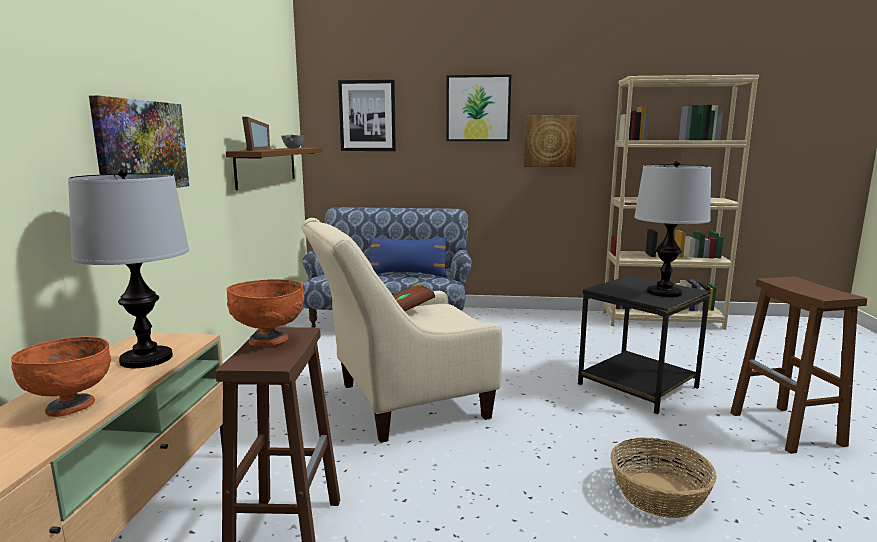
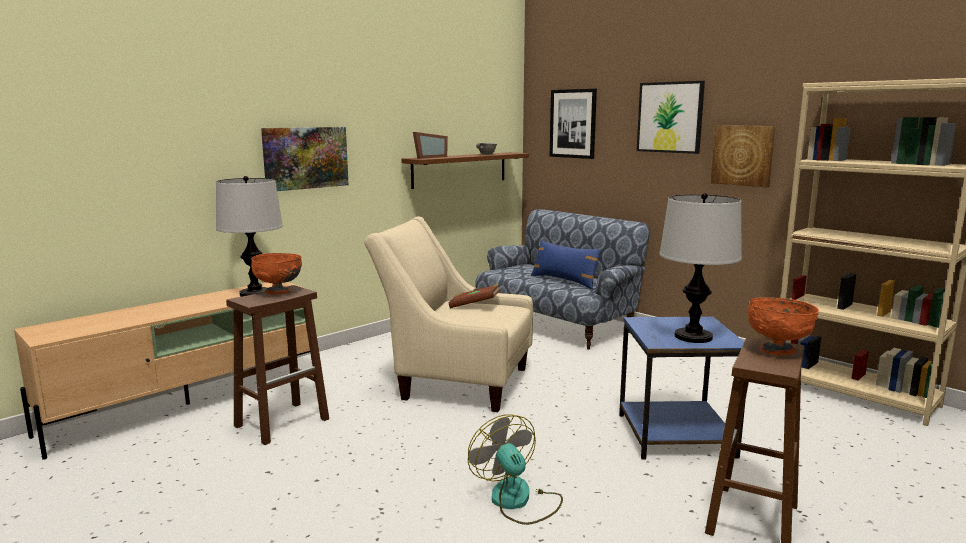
camera: 40 degrees right, 0 degrees up
orange bowl [11,336,111,417] -> orange bowl moved to [748,297,819,356]
black side table [578,275,711,414] -> blue side table [619,317,745,460]
basket [611,438,717,518] -> fan [468,414,563,525]

